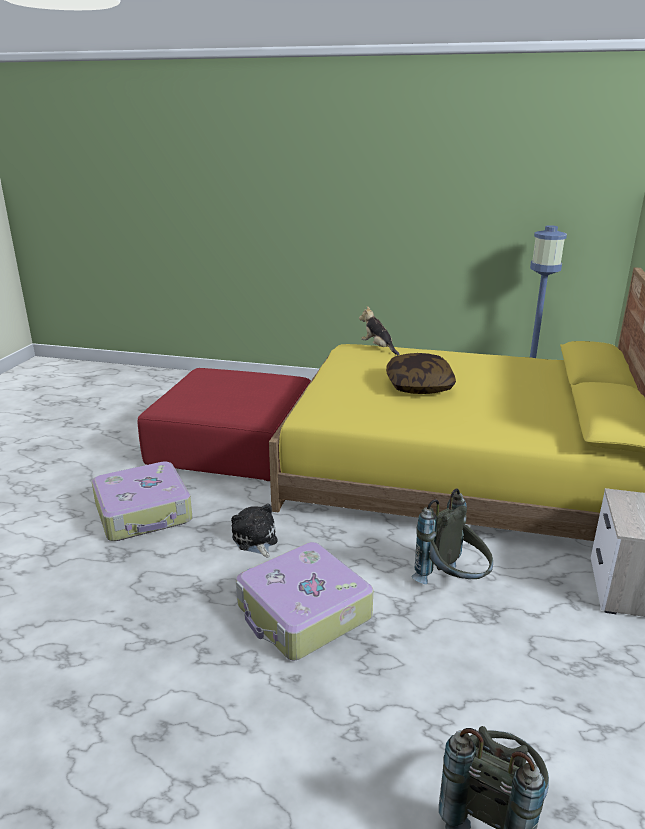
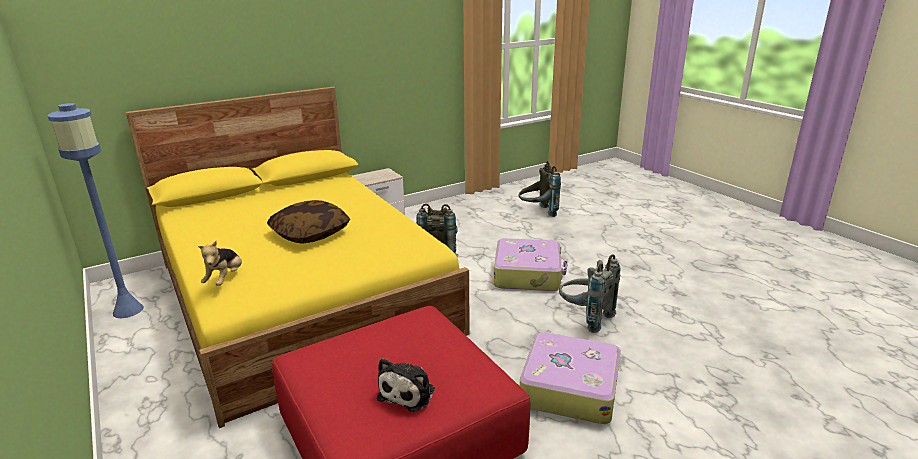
camera: 135 degrees left, 0 degrees up
plush toy [231,504,278,557] -> plush toy moved to [377,358,435,412]
none -> grey backpack [559,254,621,333]

